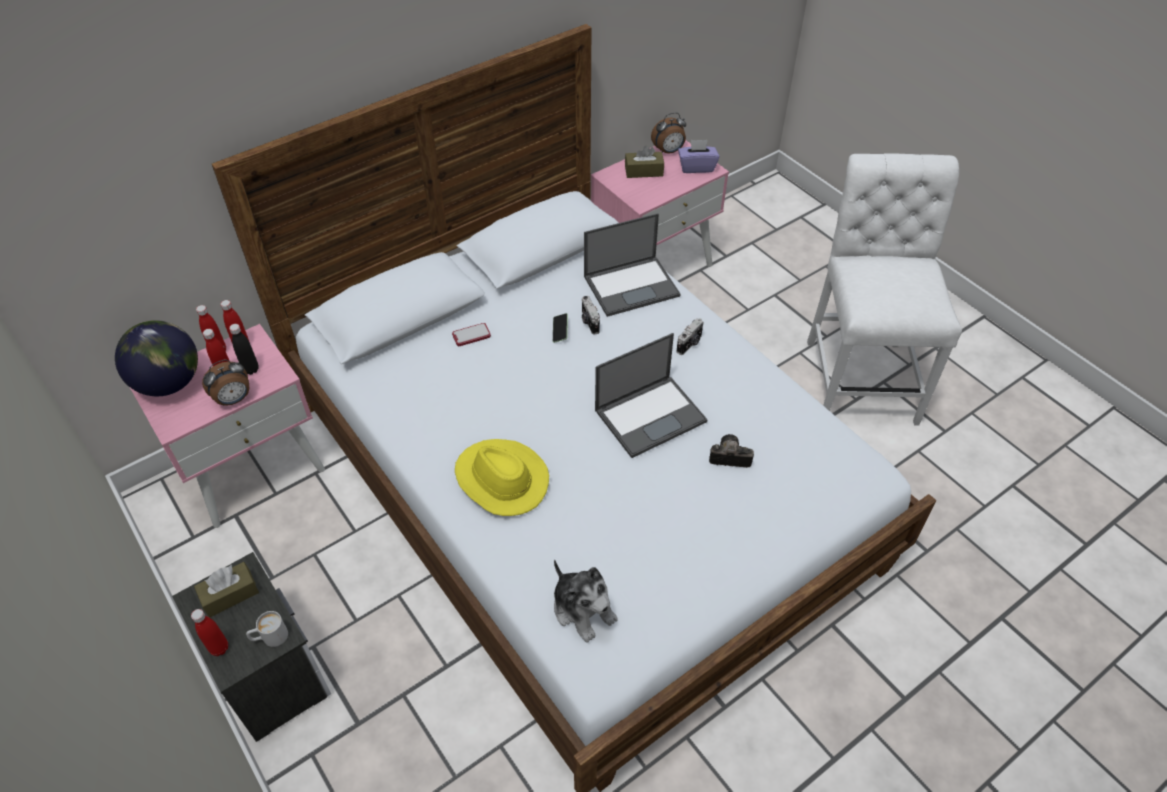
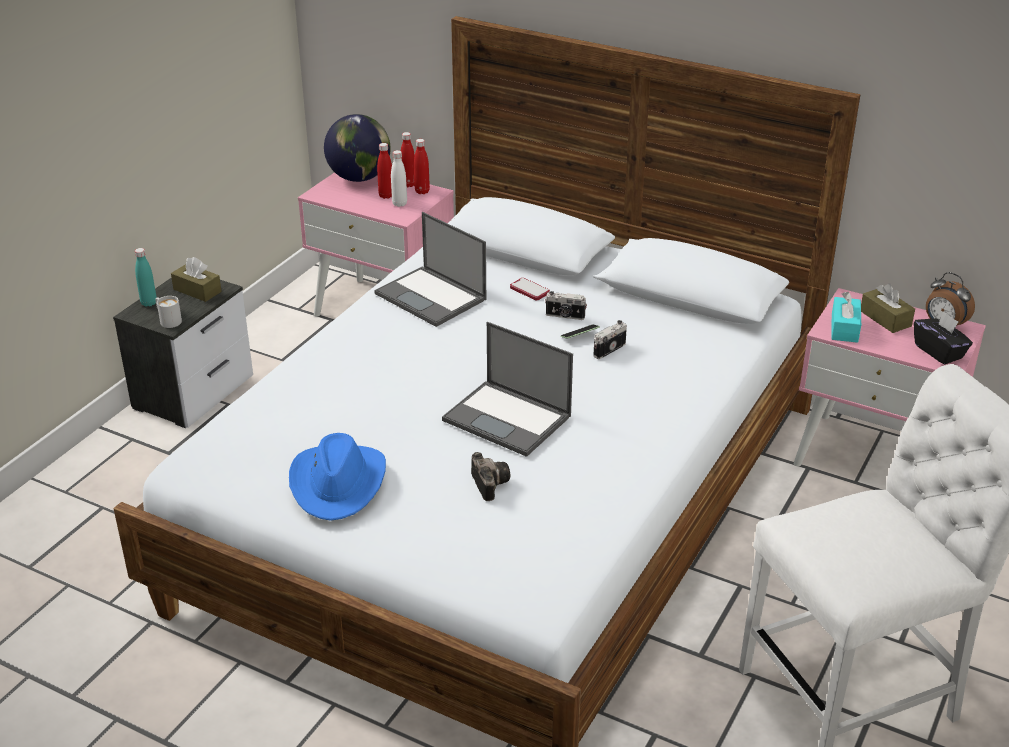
camera: 65 degrees right, 15 degrees down
red bottle [191,609,228,656] -> turquoise bottle [135,248,157,307]
alarm clock [202,360,250,406] -> none
black bottle [229,324,259,375] -> white bottle [391,150,407,207]
yellow hat [455,439,549,516] -> none
plush toy [554,560,618,643] -> none
laptop [584,213,680,317] -> laptop moved to [374,212,486,327]
camera [676,318,703,355] -> camera moved to [545,291,587,320]
purple tissue box [678,140,719,173] -> black tissue box [914,311,973,365]
none -> blue hat [289,433,386,521]
none -> turquoise tissue box [831,292,861,343]

